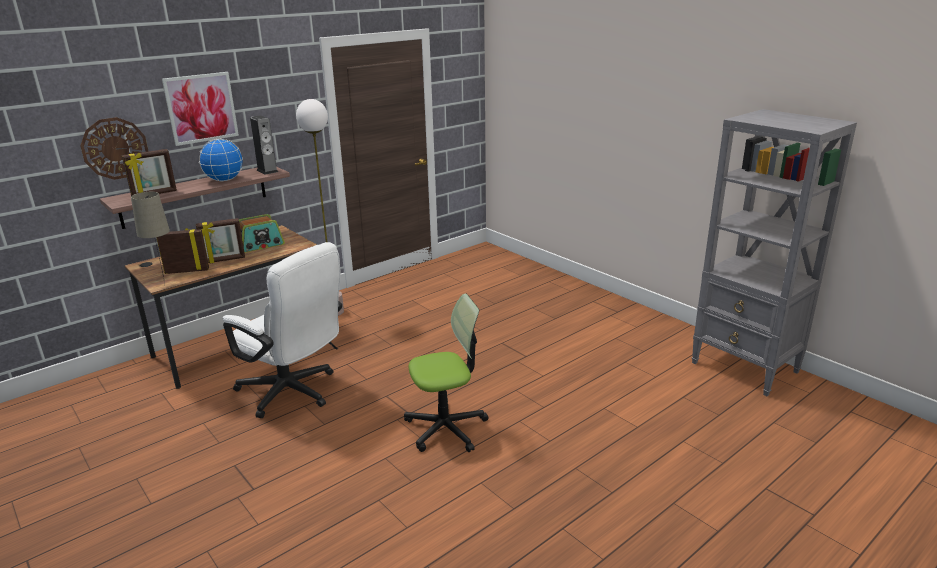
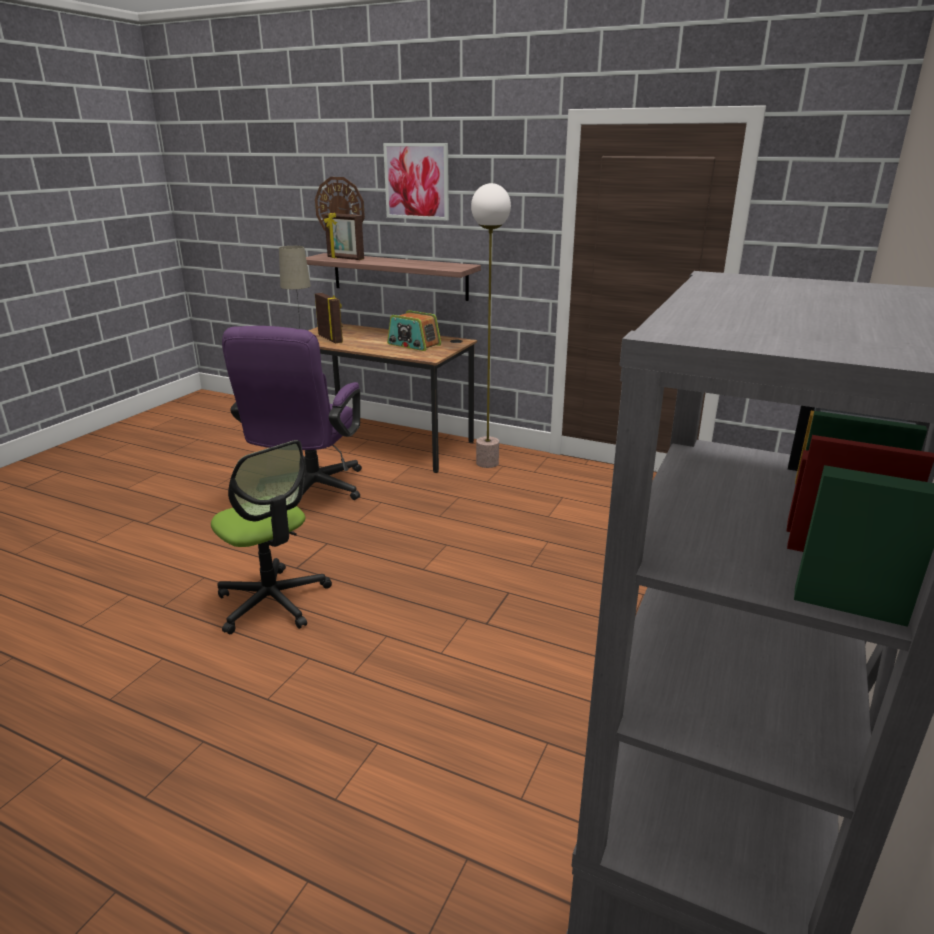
camera: 65 degrees right, 0 degrees up
picture frame [196,218,245,263] -> none
globe [199,139,243,181] -> none
white office chair [223,242,342,418] -> purple office chair [222,326,362,500]
speaker [250,115,278,175] -> none

